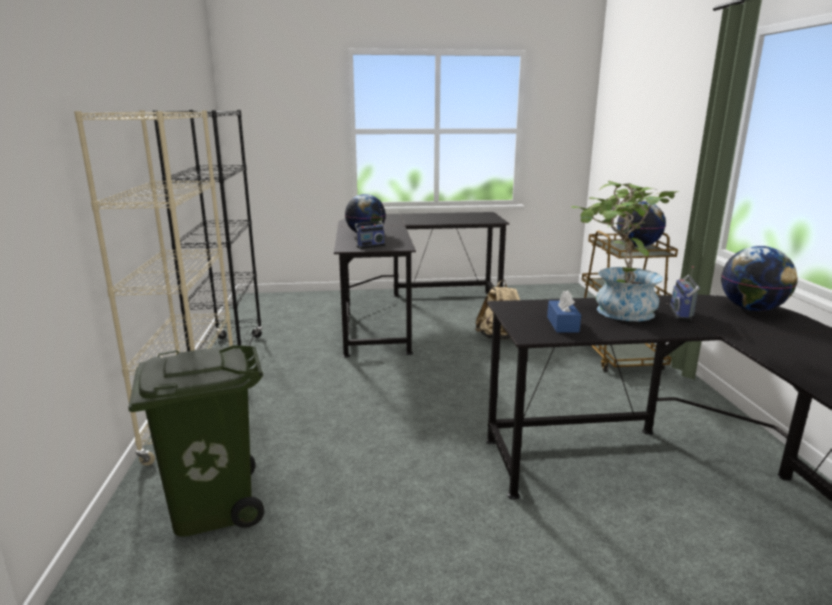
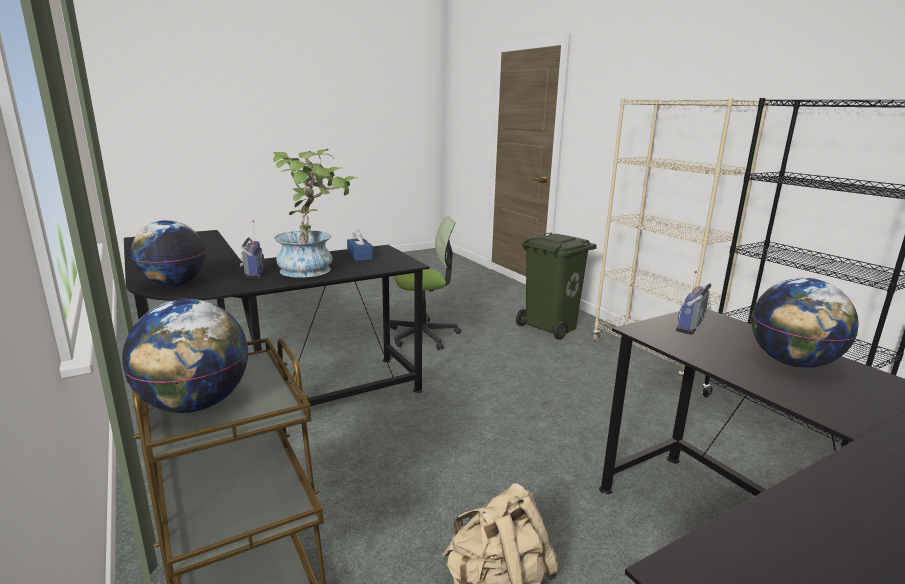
camera: 155 degrees right, 0 degrees up
none -> office chair [390,216,461,350]

